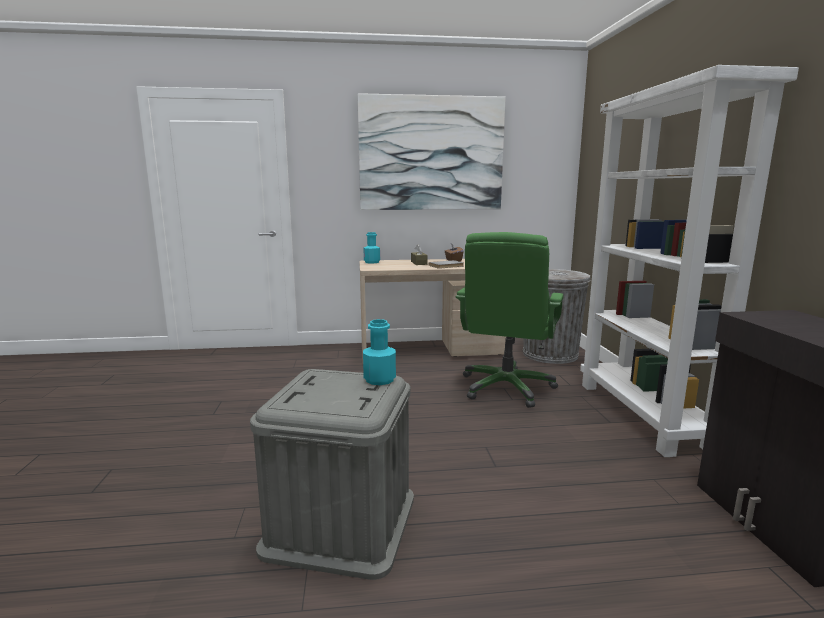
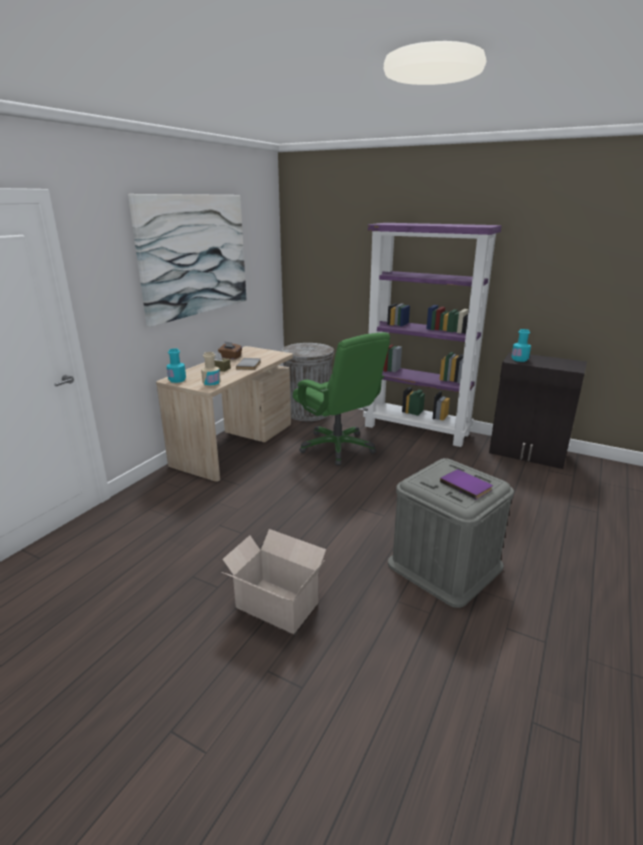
camera: 55 degrees left, 10 degrees up
turquoise bottle [363,319,396,385] -> turquoise bottle moved to [511,329,531,362]
white bookcase [580,65,799,457] -> purple bookcase [363,223,502,447]
none -> beige bottle [201,352,221,387]
none -> cardboard box [222,529,326,634]
none -> purple book [440,469,493,500]

